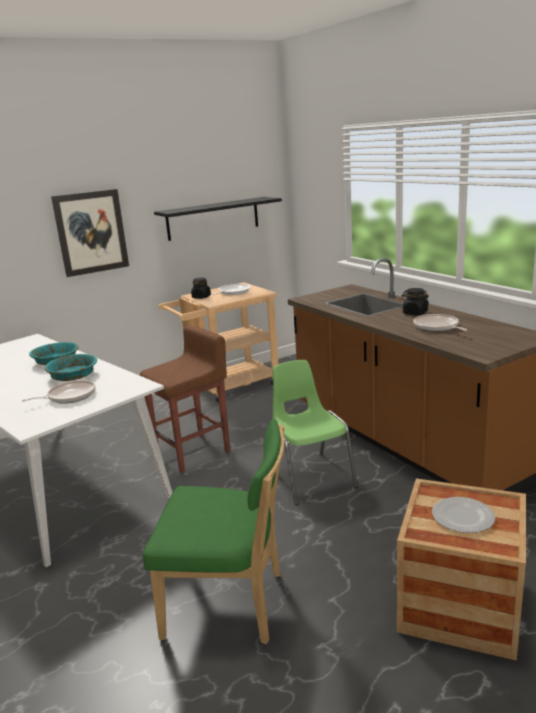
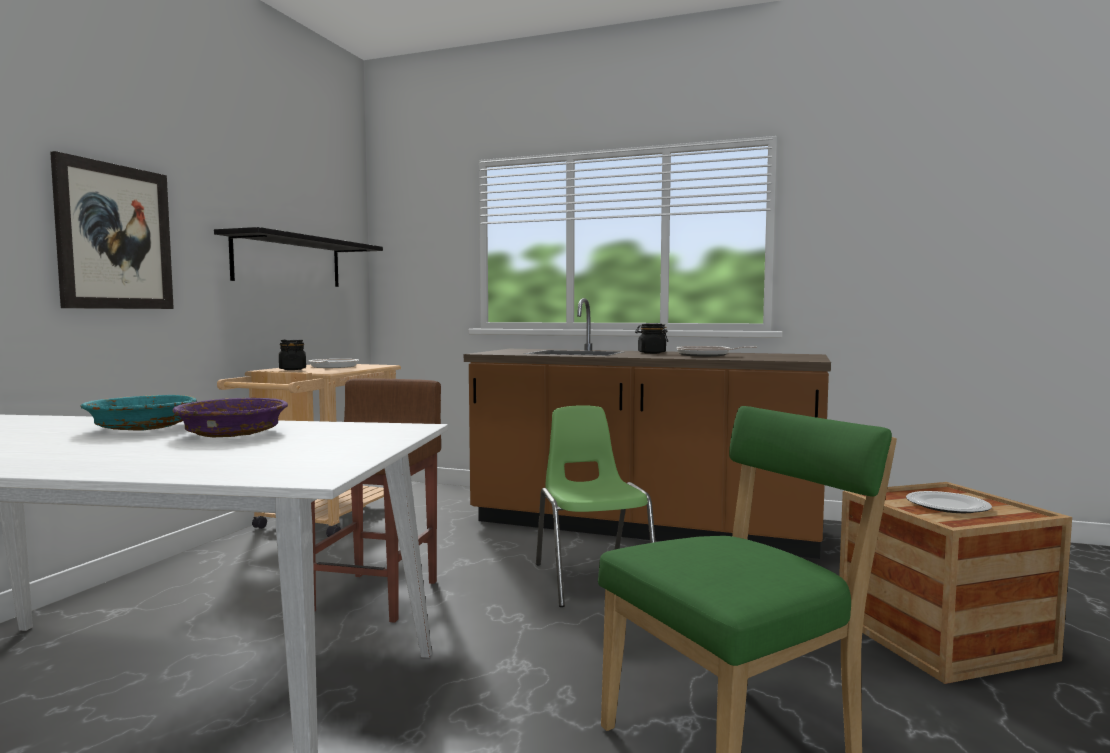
camera: 40 degrees left, 15 degrees down
frying pan [22,380,96,404] -> none
turquoise bowl [44,354,97,381] -> purple bowl [172,398,288,437]
green chair [273,360,358,505] -> green chair turned 45 degrees clockwise [536,405,655,607]

